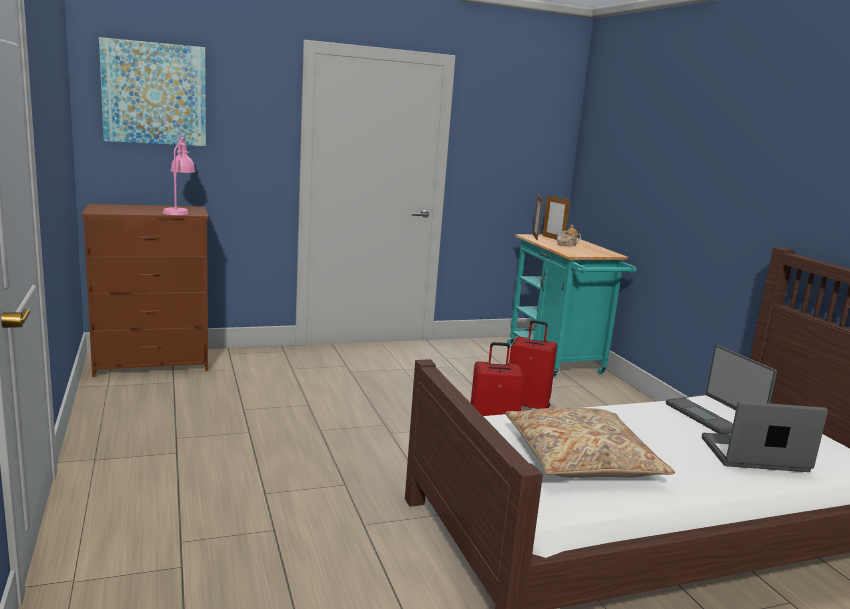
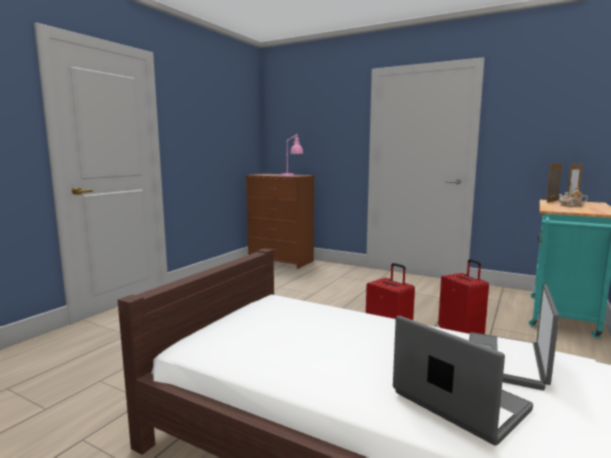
camera: 50 degrees right, 5 degrees down
picture [99,37,206,146] -> none
beige pillow [506,408,675,478] -> none

